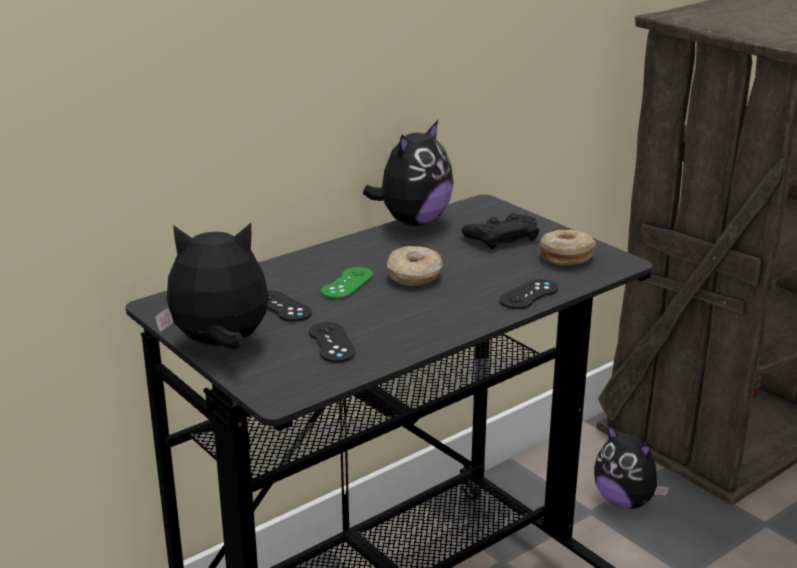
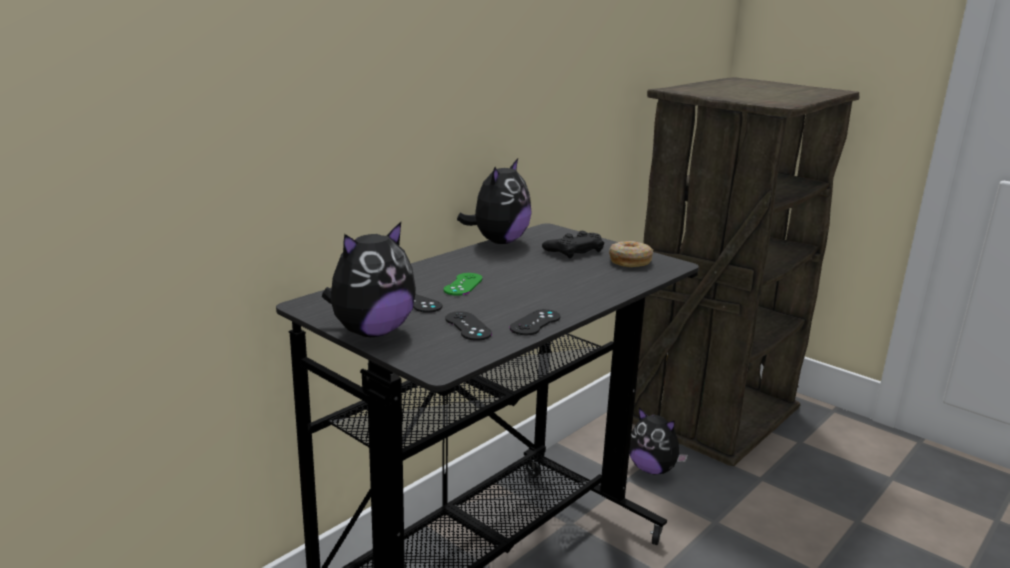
camera: 10 degrees left, 5 degrees down
plush toy [155,223,269,350] -> plush toy turned 150 degrees clockwise [322,222,416,337]
donut [387,246,443,286] -> none
black game controller [499,279,558,309] -> black game controller moved to [509,309,560,335]

